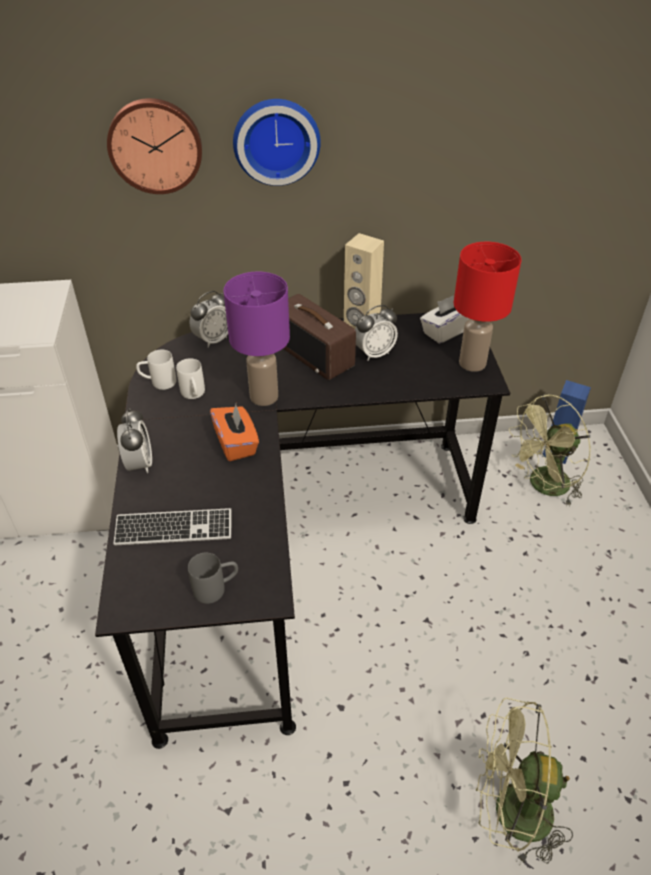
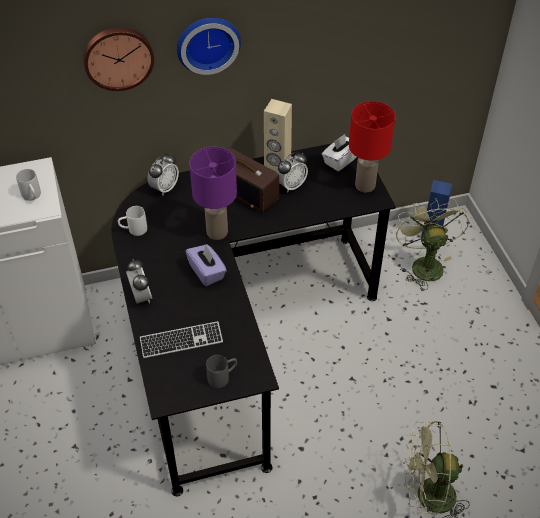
camera: 10 degrees left, 5 degrees up
white mug [176,358,205,399] -> white mug moved to [16,169,41,201]
orange tissue box [210,404,259,461] -> purple tissue box [185,244,227,286]
green fan [509,394,591,507] -> green fan turned 120 degrees clockwise [395,198,469,290]

